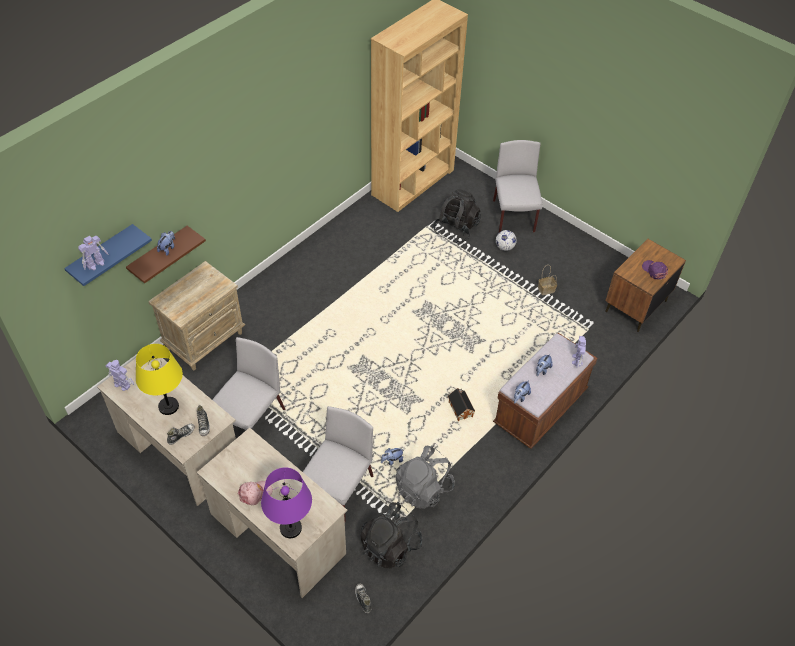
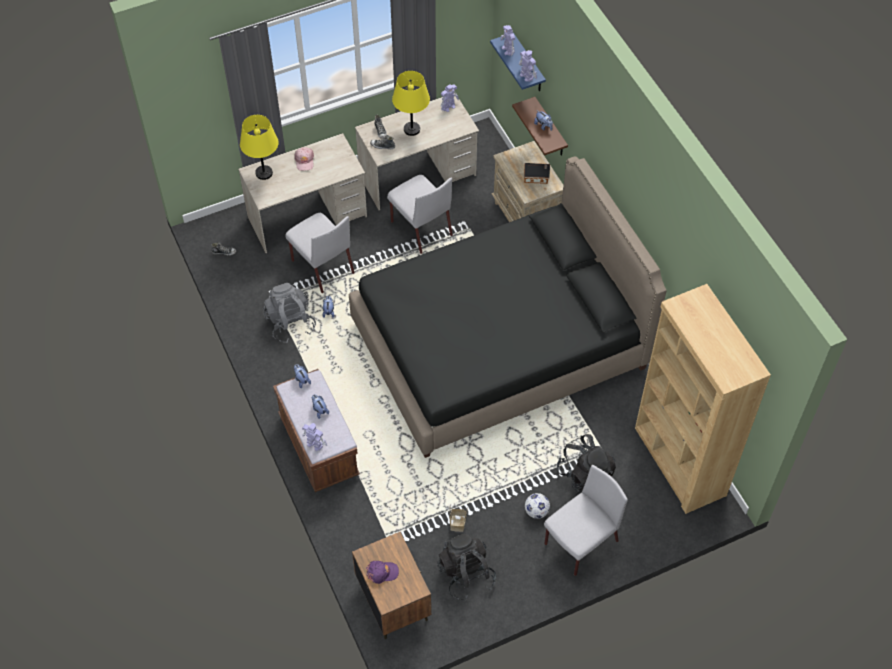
camera: 115 degrees right, 5 degrees up
purple table lamp [261,467,312,538] -> yellow table lamp [240,115,279,180]
black backpack [360,502,423,569] -> black backpack moved to [437,534,496,601]
toy house [448,388,475,421] -> toy house moved to [524,163,550,184]
grey chair [493,140,543,232] -> grey chair turned 60 degrees counterclockwise [544,465,628,576]
none -> black bed [349,156,667,458]
none -> toy robot [519,50,537,82]

